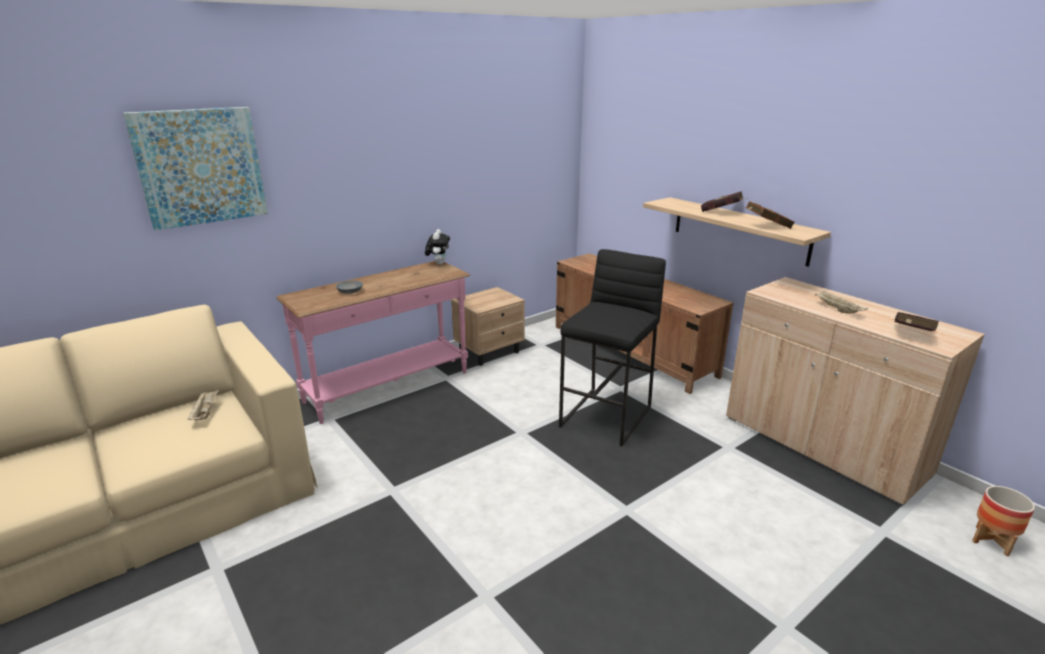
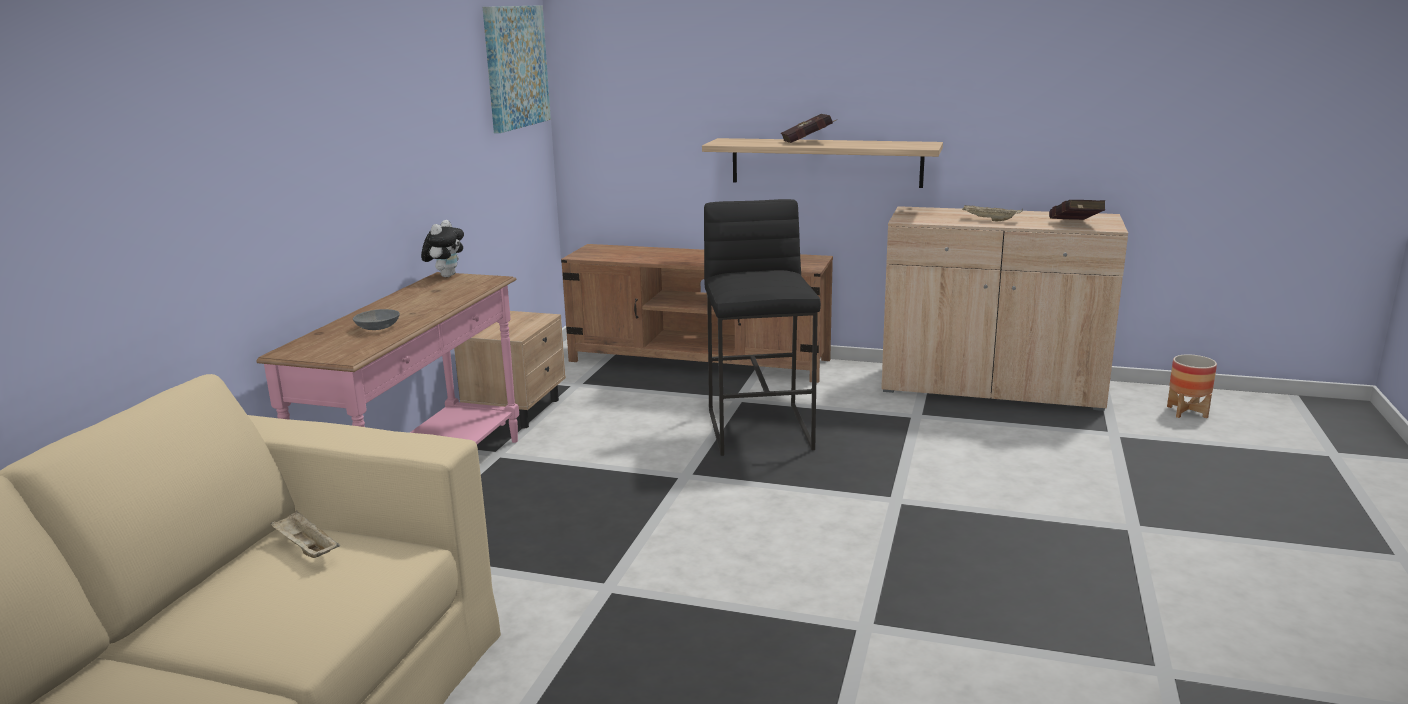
camera: 35 degrees left, 5 degrees down
picture [123,107,268,231] -> picture moved to [483,5,551,133]
plush toy [425,229,450,265] -> plush toy turned 45 degrees clockwise [421,220,464,277]
brown book [746,201,795,229] -> none

